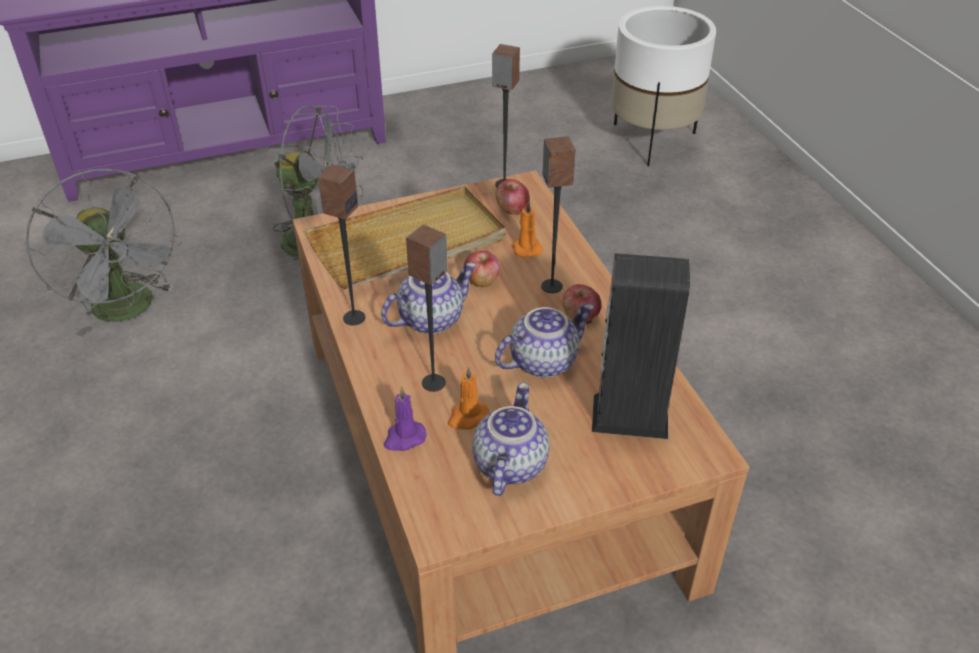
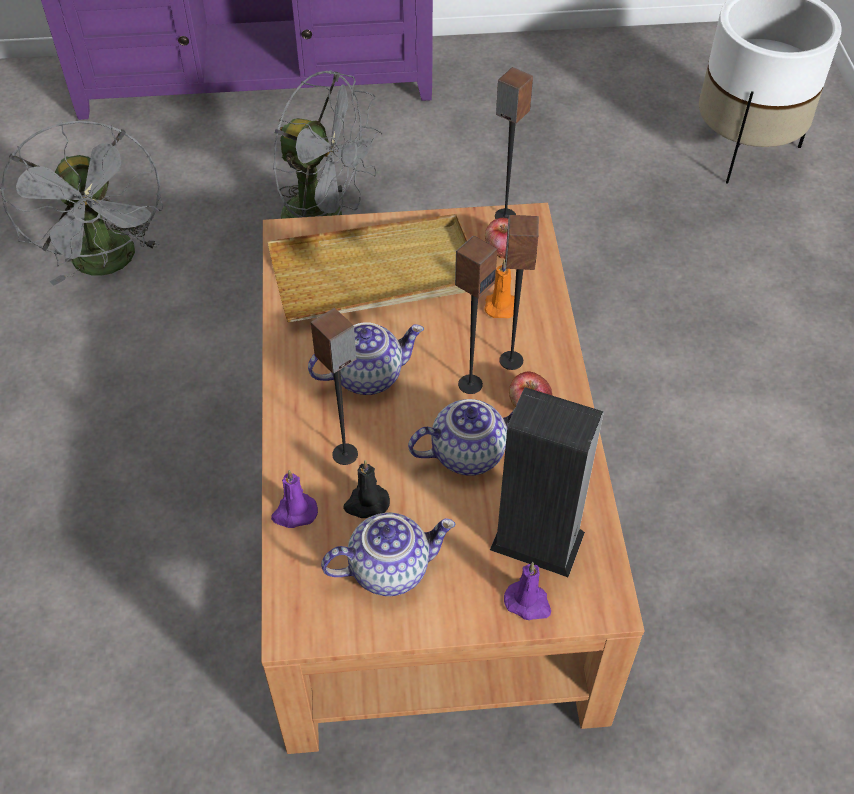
camera: 15 degrees right, 10 degrees up
speaker [318,164,365,325] -> speaker moved to [455,236,497,394]
orange candle [448,366,489,430] -> black candle [343,460,390,518]
apple [464,251,500,287] -> none
teapot [472,383,549,496] -> teapot turned 45 degrees clockwise [321,513,455,596]
none -> purple candle [504,562,551,620]

